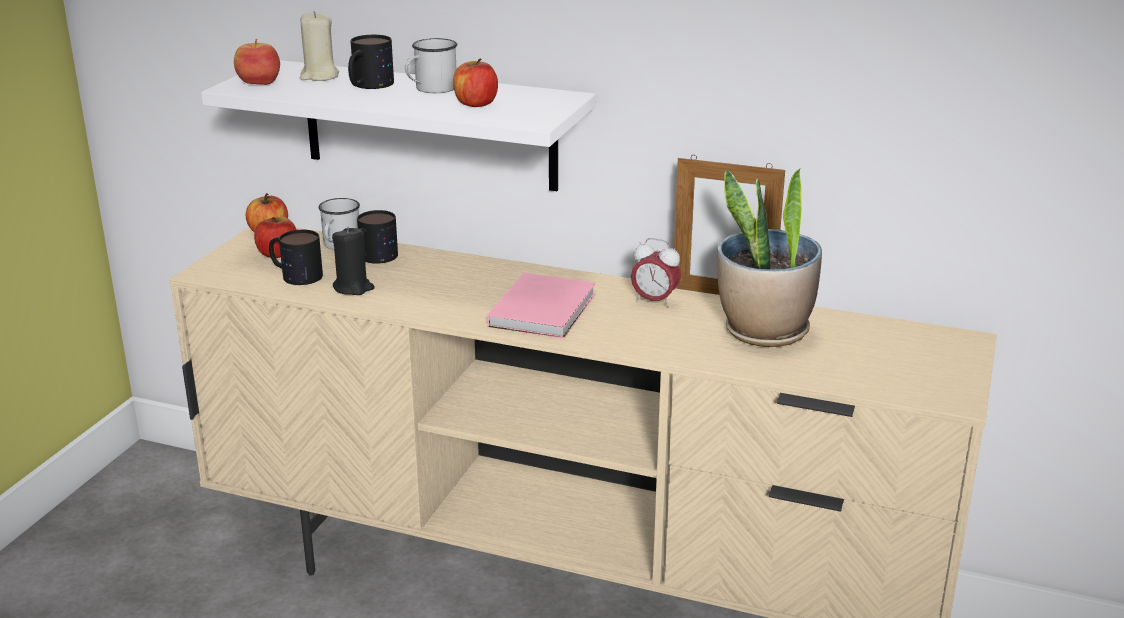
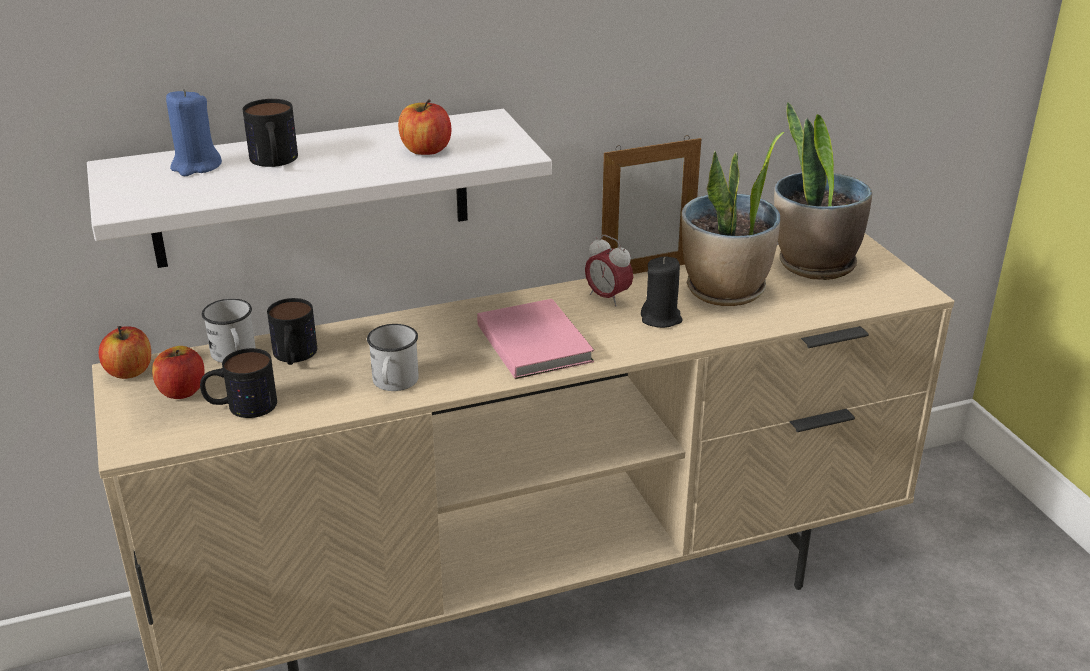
camera: 40 degrees left, 5 degrees up
apple [234,39,280,85] -> none
beige candle [300,11,339,81] -> blue candle [166,89,222,176]
black candle [332,227,374,295] -> black candle moved to [641,256,683,328]
white mug [405,38,457,93] -> white mug moved to [367,324,419,391]
alarm clock [631,238,681,308] -> alarm clock turned 60 degrees clockwise [585,235,633,307]
none -> potted plant [774,102,872,280]

